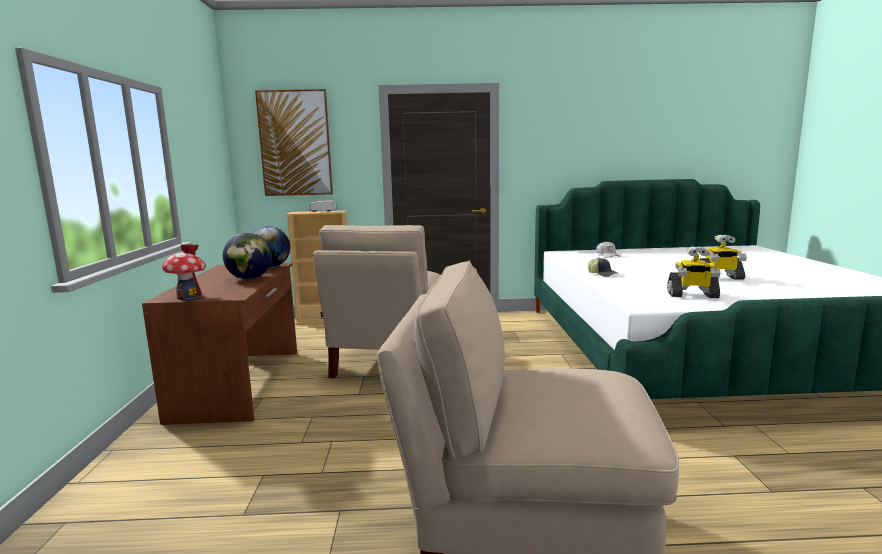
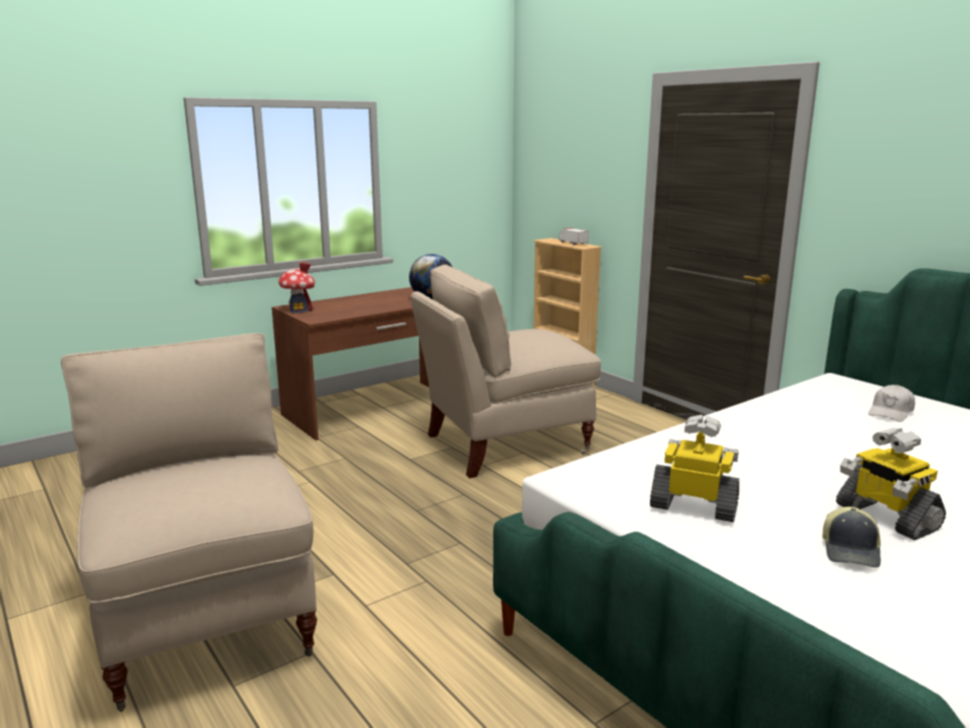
camera: 55 degrees right, 5 degrees up
globe [223,233,272,279] -> none
picture [255,89,333,196] -> none
cap [588,257,619,277] -> cap moved to [822,507,881,568]
toy robot [667,246,720,298] -> toy robot turned 135 degrees clockwise [650,415,739,522]

